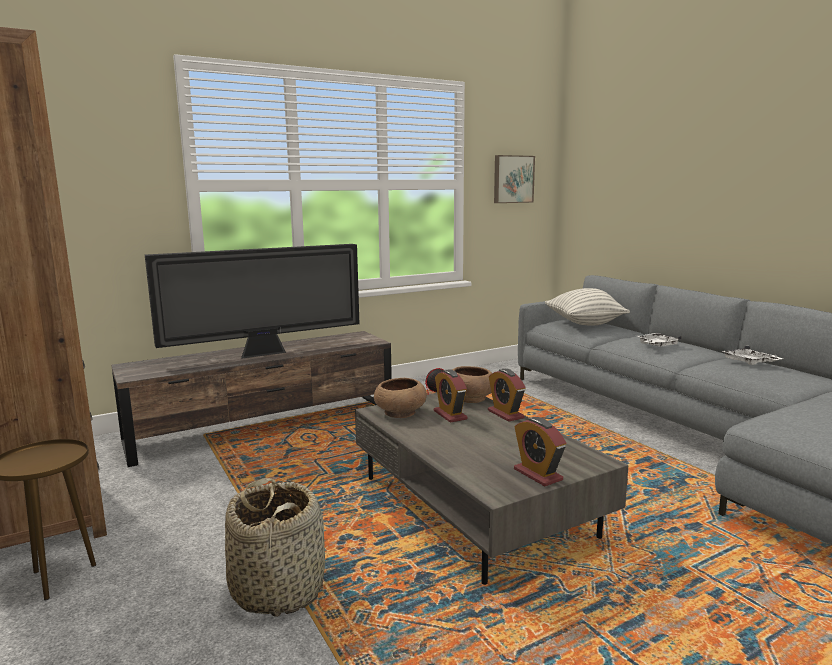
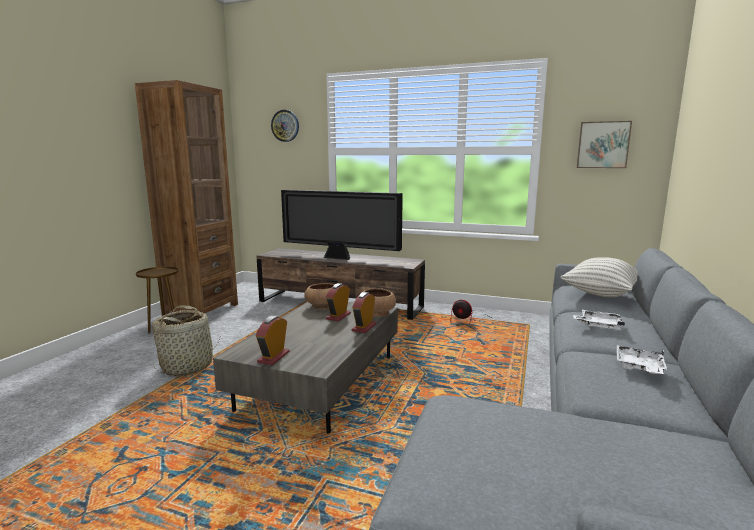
camera: 50 degrees right, 0 degrees up
none -> wall clock [271,110,299,142]

